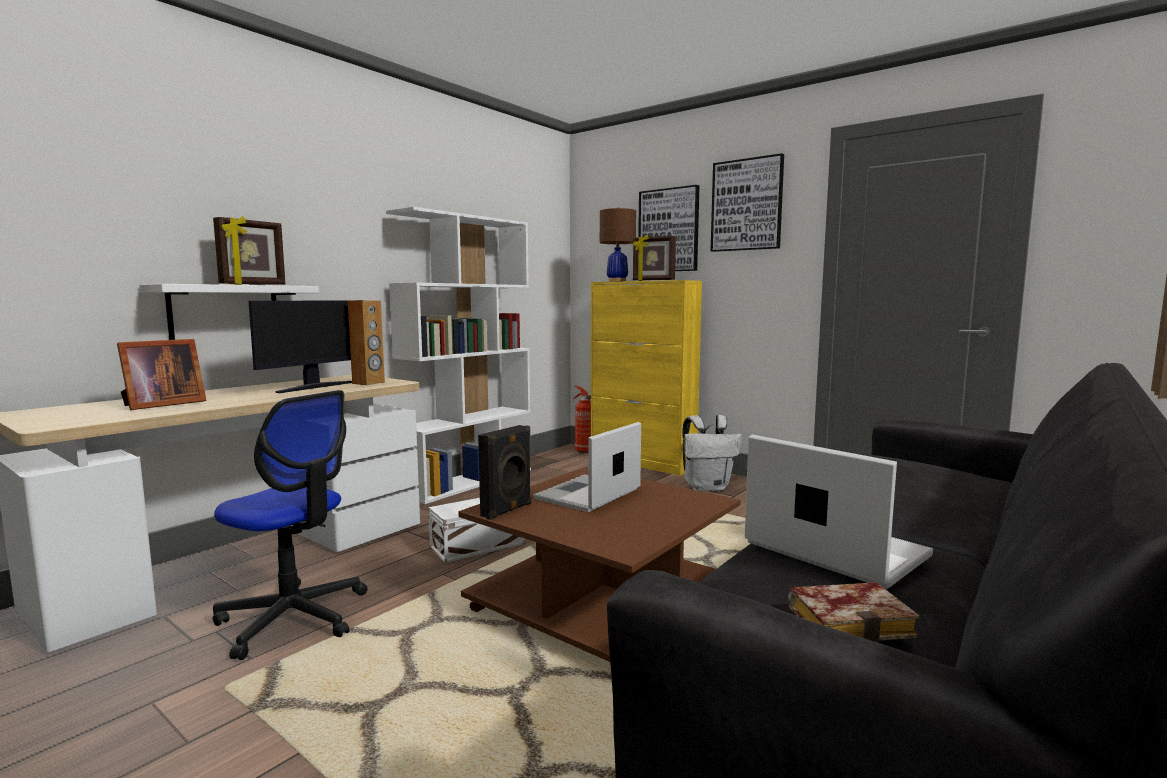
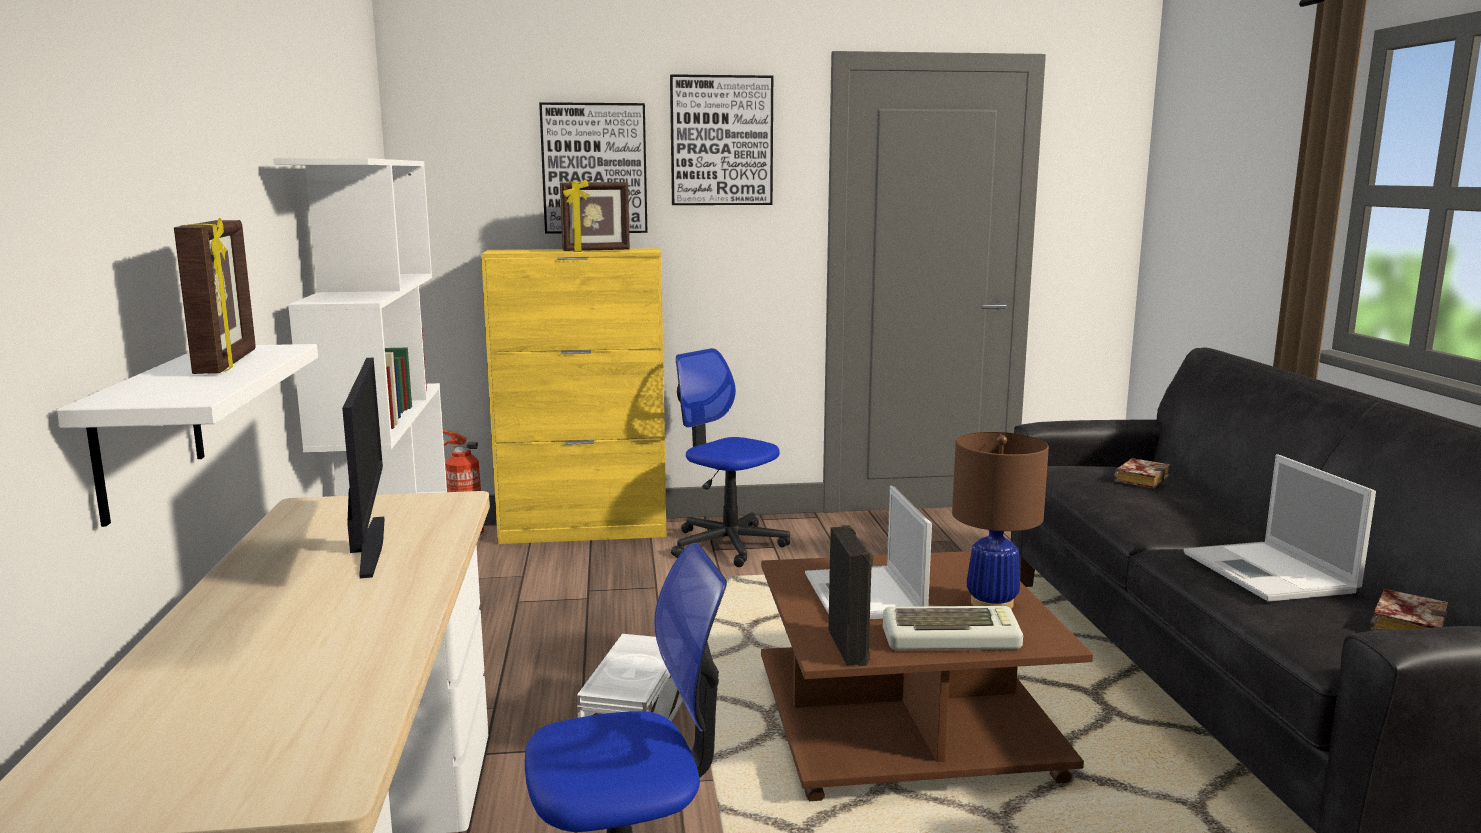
camera: 45 degrees left, 5 degrees up
picture frame [117,339,206,410] -> none
brown speaker [348,300,385,385] -> none
brown table lamp [600,208,636,282] -> brown table lamp moved to [952,432,1049,609]
white backpack [682,415,742,491] -> office chair [671,348,790,567]
laptop [745,435,933,589] -> laptop turned 105 degrees counterclockwise [1184,454,1376,602]
none -> keyboard [883,606,1023,650]
none -> book [1114,458,1170,488]

